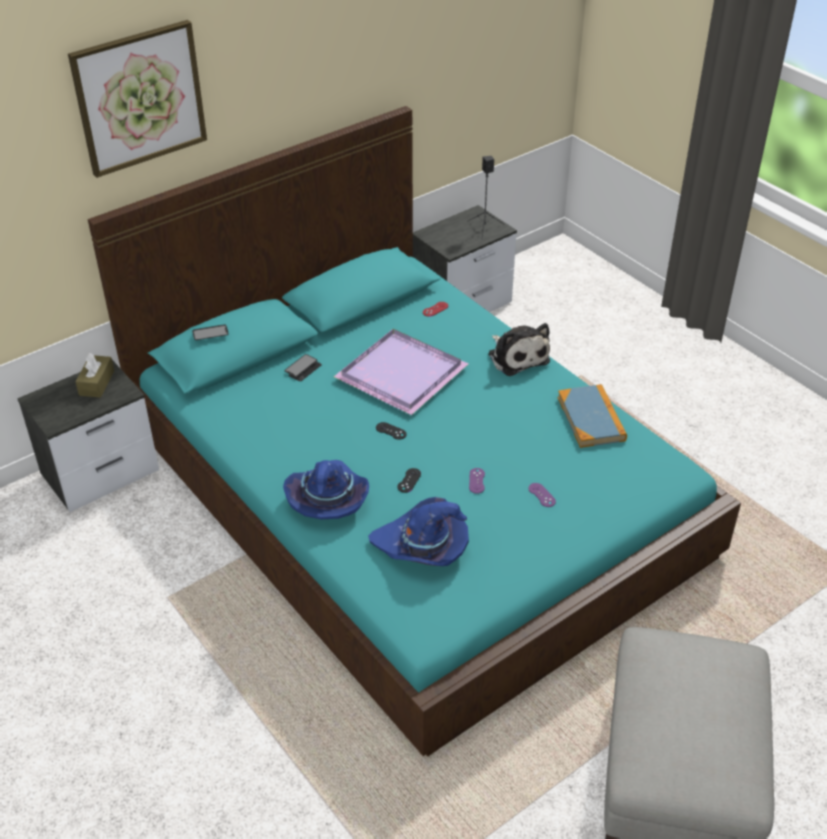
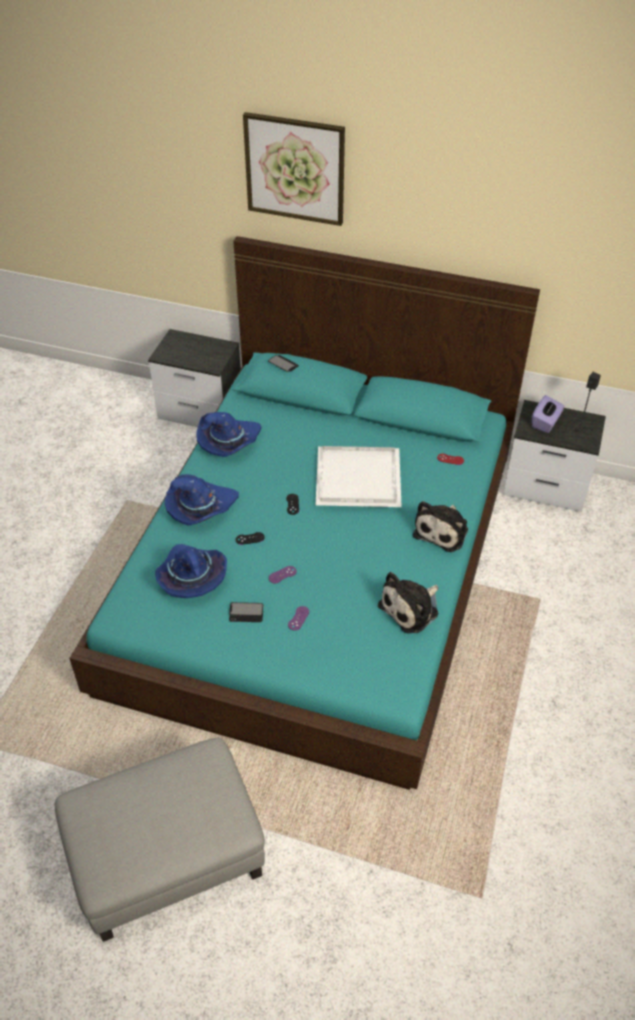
camera: 55 degrees right, 5 degrees up
brown tissue box [75,353,114,398] -> none
phone [284,354,322,381] -> phone moved to [229,602,263,622]
purple tray [334,329,468,415] -> white tray [316,446,402,507]
book [558,384,627,448] -> plush toy [378,572,438,633]
none -> blue hat [196,412,261,457]
none -> purple tissue box [532,395,564,433]

